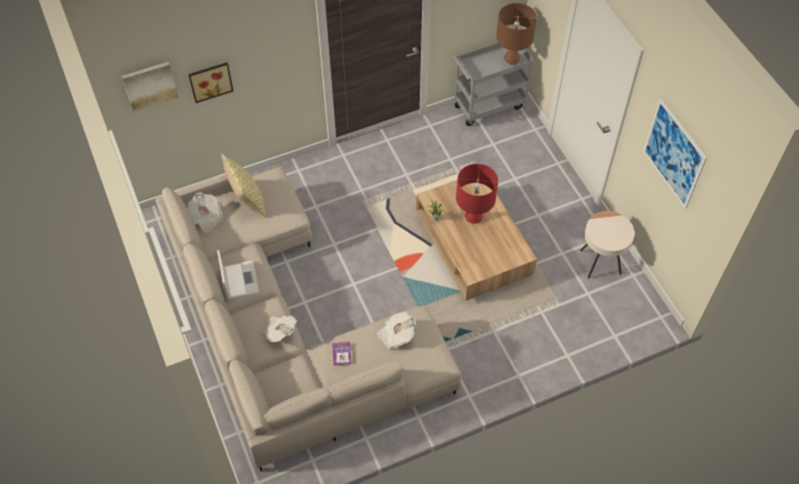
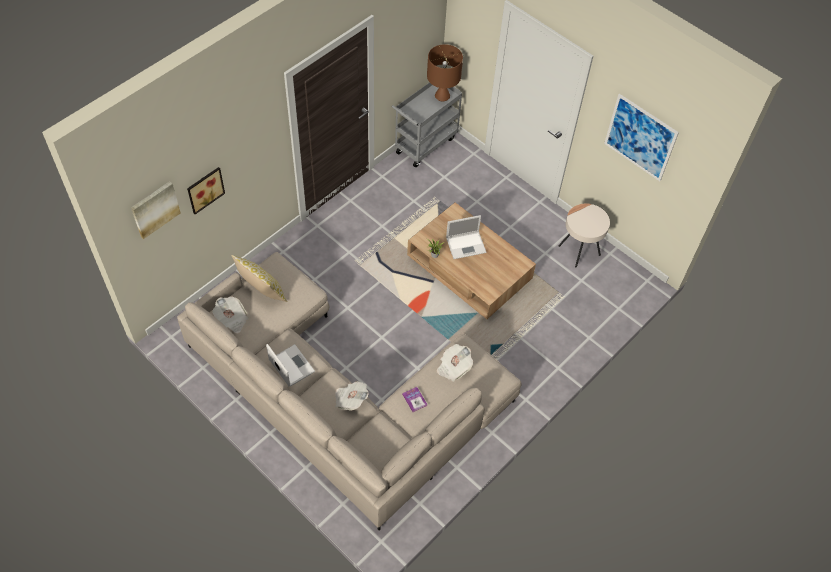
camera: 25 degrees left, 0 degrees up
red table lamp [456,164,498,224] -> laptop [446,215,487,259]

